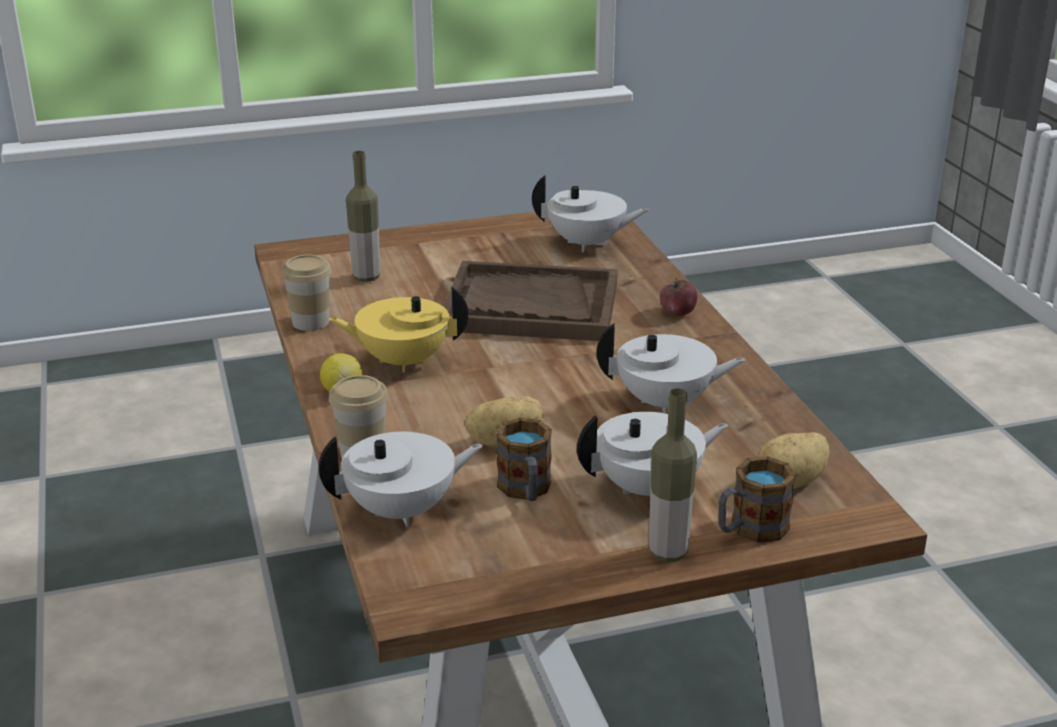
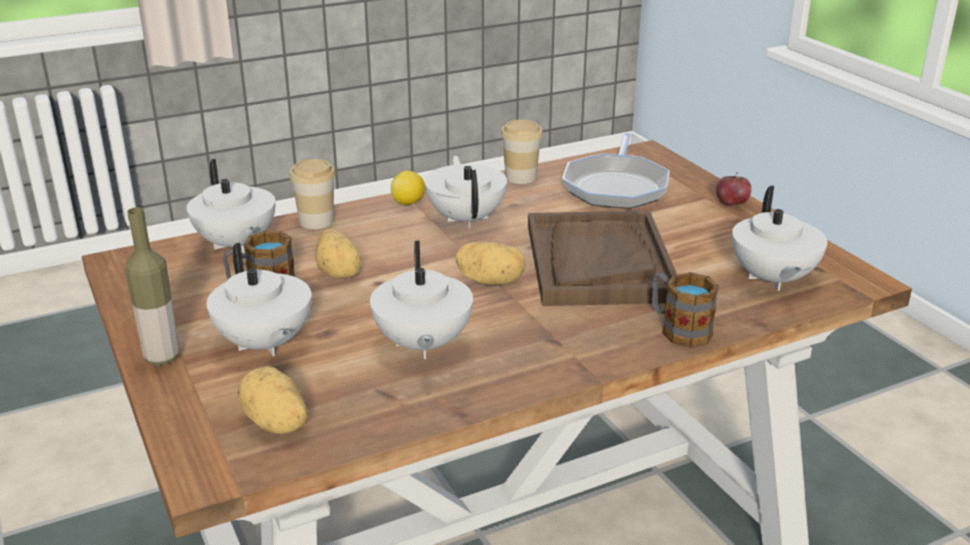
camera: 80 degrees right, 0 degrees up
yellow teapot [328,287,468,372] -> white teapot [425,156,507,228]
bottle [346,151,380,282] -> frying pan [562,133,670,209]
apple [660,278,697,316] -> apple moved to [716,172,751,205]
mug [719,456,796,543] -> mug moved to [652,272,719,347]
none -> potato [456,242,526,285]

